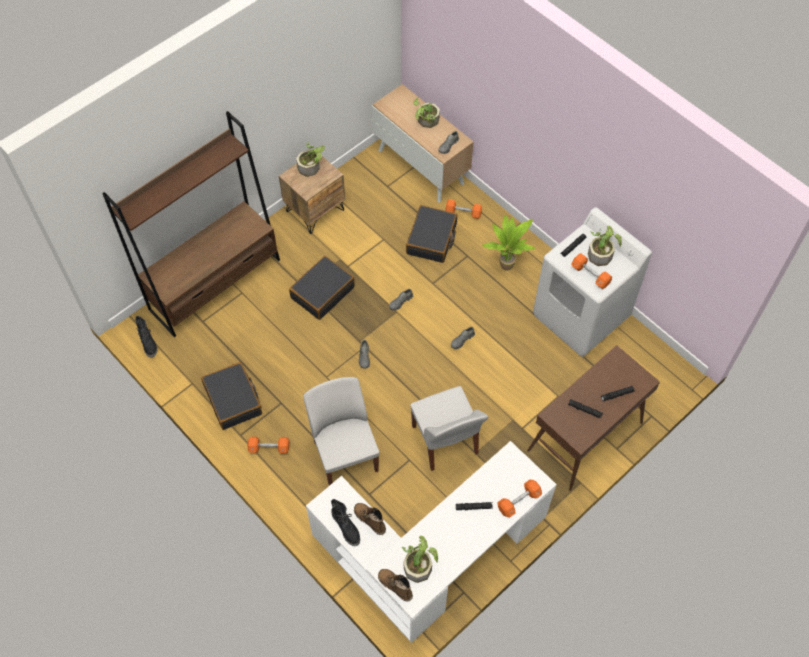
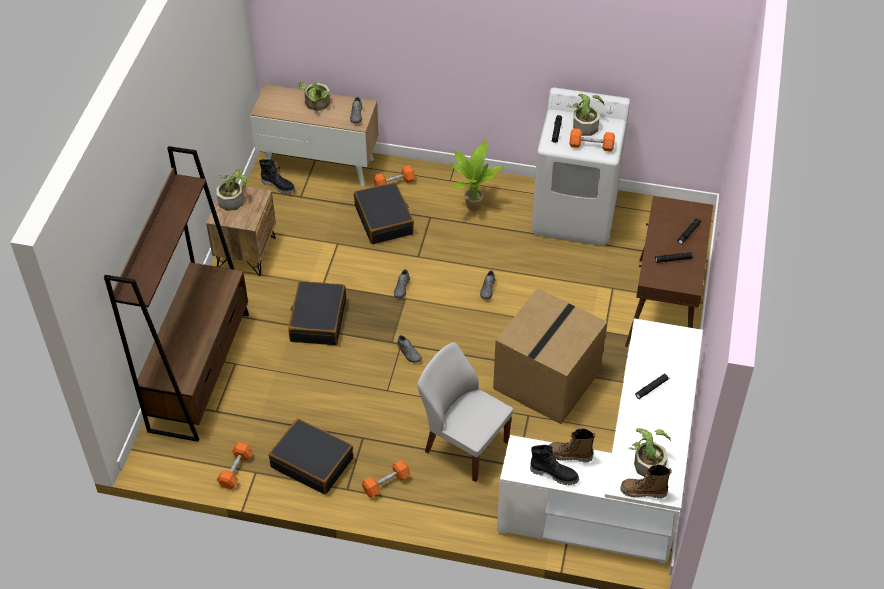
camera: 35 degrees left, 10 degrees down
black boot [135,316,157,358] -> black boot moved to [259,159,295,194]
white chair [410,386,489,471] -> cardboard box [493,288,607,424]
orange dumbbell [497,480,542,517] -> orange dumbbell moved to [217,442,253,489]

